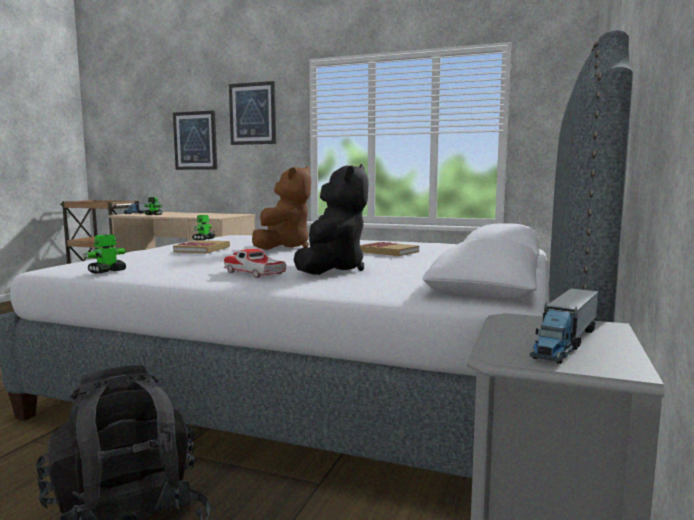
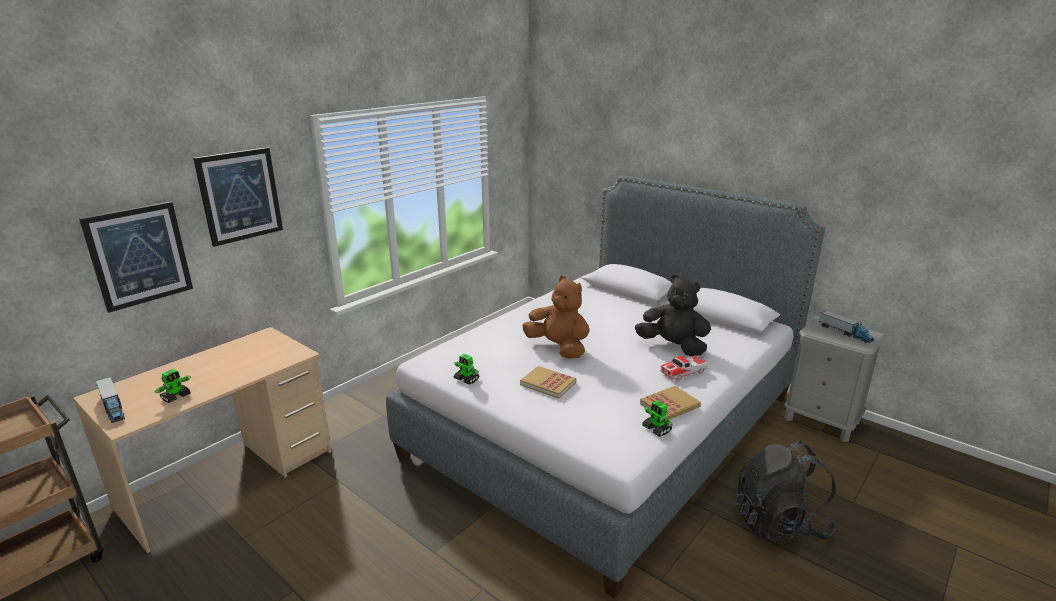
camera: 70 degrees left, 15 degrees up
book [360,242,419,256] -> book moved to [640,386,701,420]

